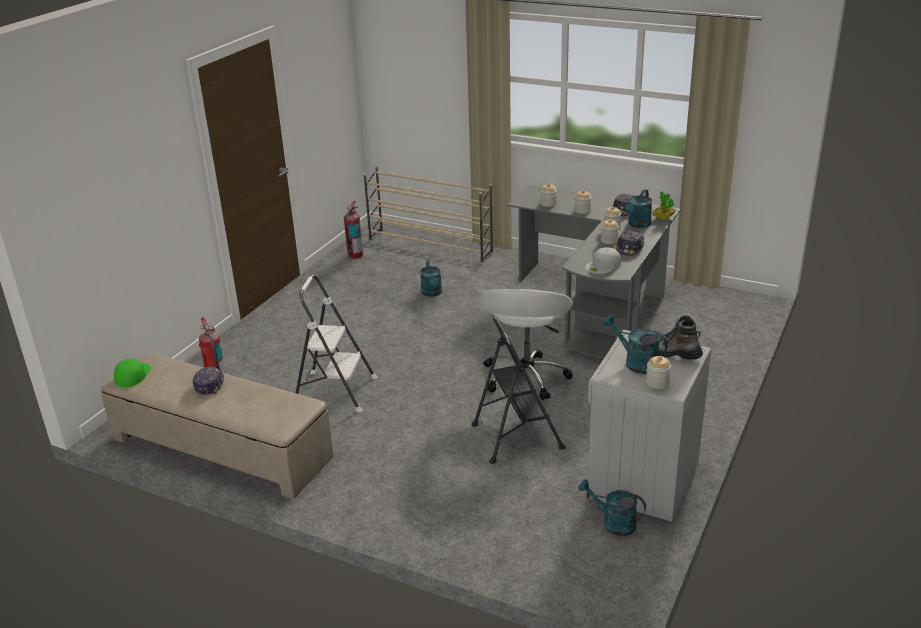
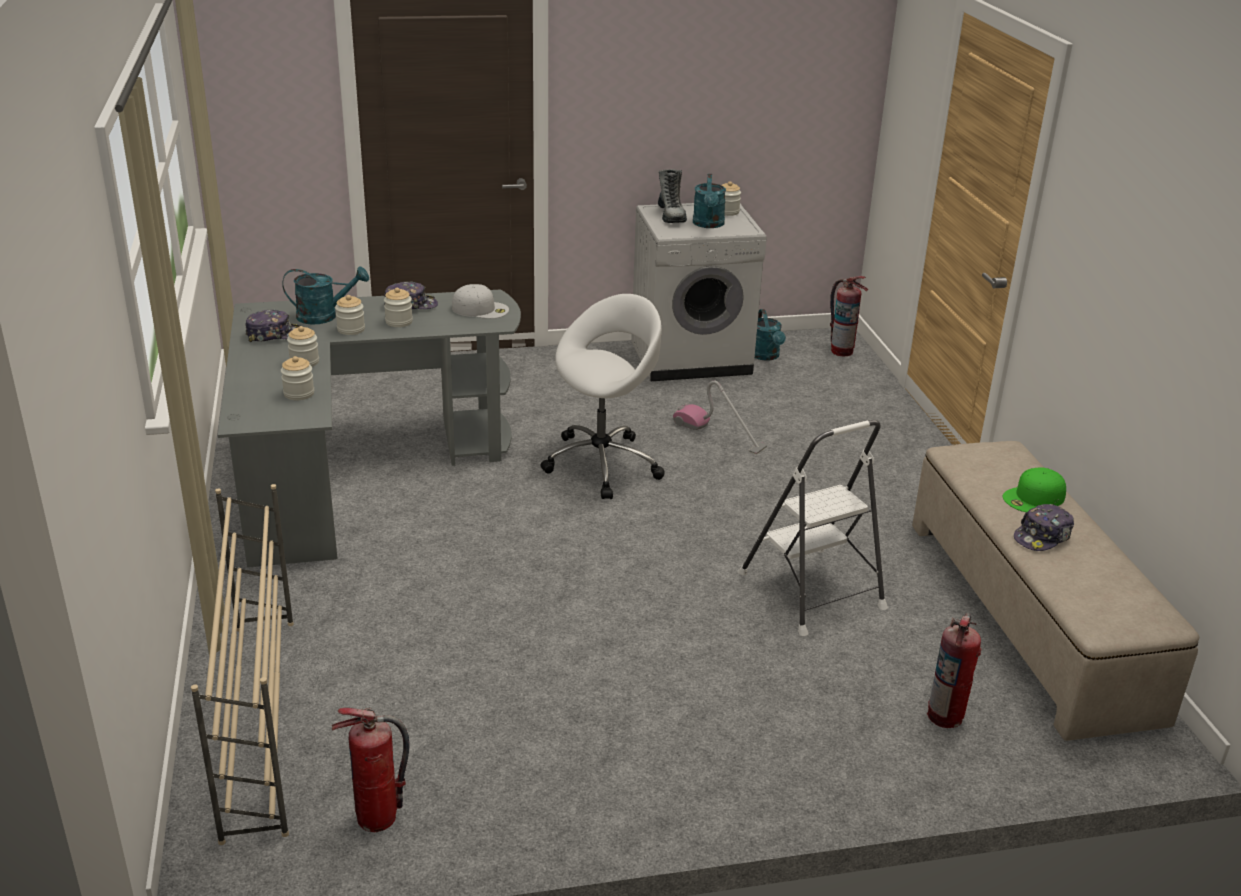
camera: 130 degrees left, 0 degrees up
green cap [114,359,151,387] -> green cap moved to [1003,467,1066,512]
turquoise watering can [420,261,442,297] -> none
black step ladder [471,316,566,464] -> vacuum cleaner [673,381,767,454]
potted plant [653,191,676,220] -> none
none -> fire extinguisher [830,276,868,356]

